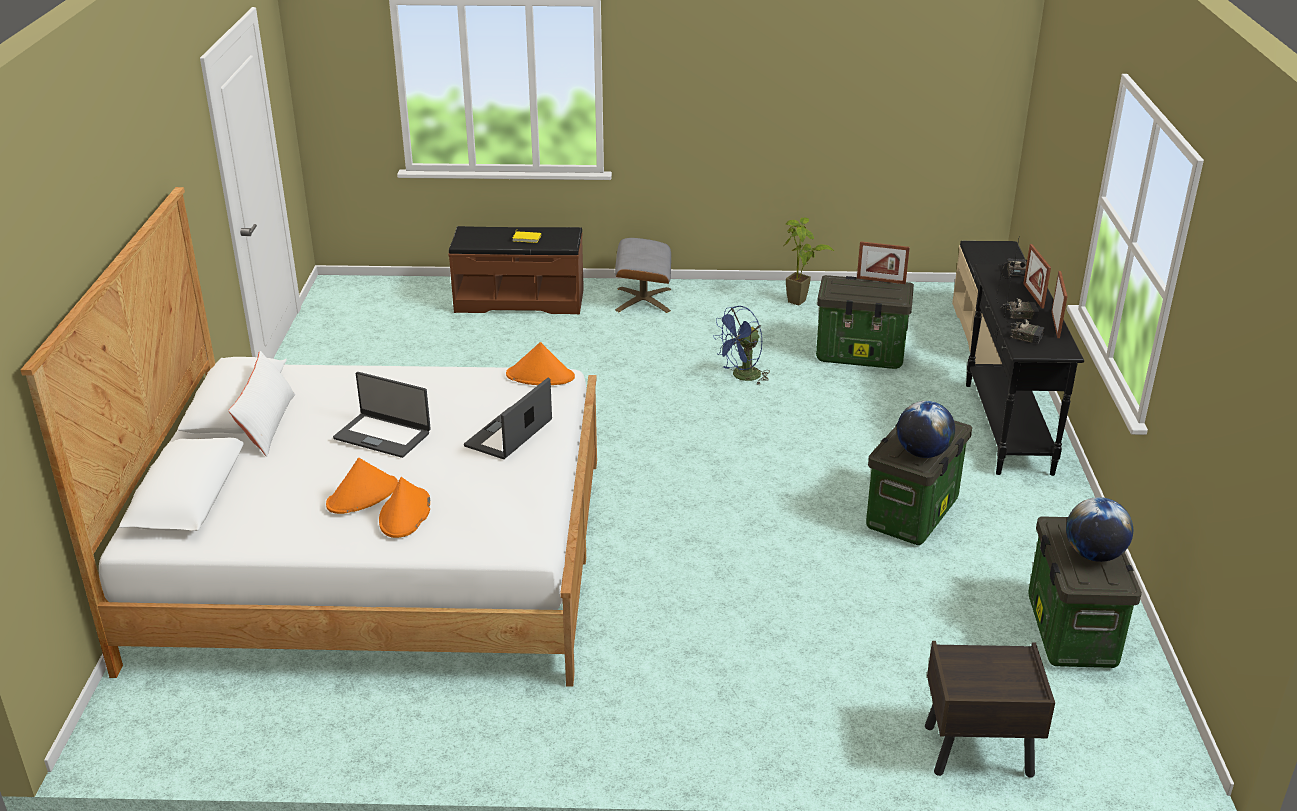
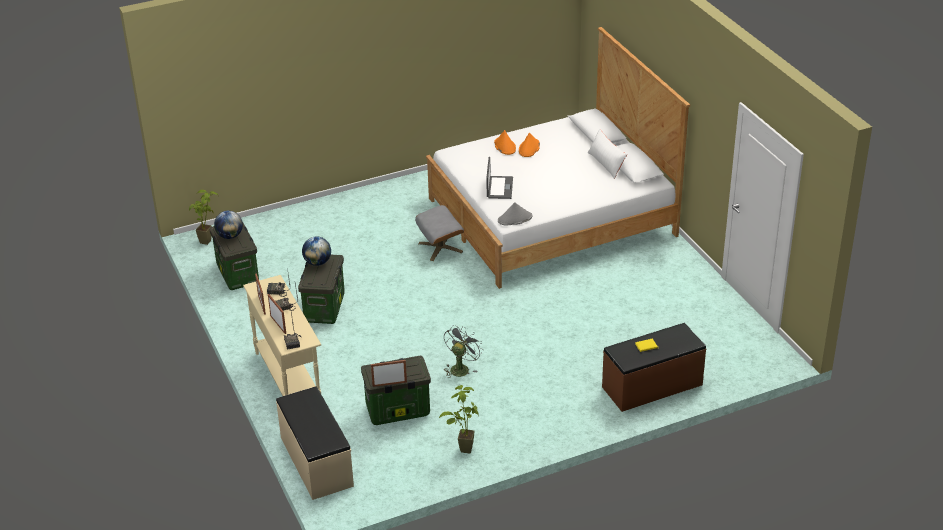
camera: 155 degrees right, 5 degrees up
laptop [333,372,431,458] -> none
orange hat [506,342,575,385] -> grey hat [498,202,533,226]
grey ottoman [615,238,671,313] -> grey ottoman moved to [415,205,464,261]
blue fan [713,306,770,386] -> grey fan [444,325,483,378]
brown nightstand [925,641,1055,778] -> none
black console table [966,264,1084,476] -> beige console table [243,275,321,396]
none -> potted plant [189,190,219,245]

